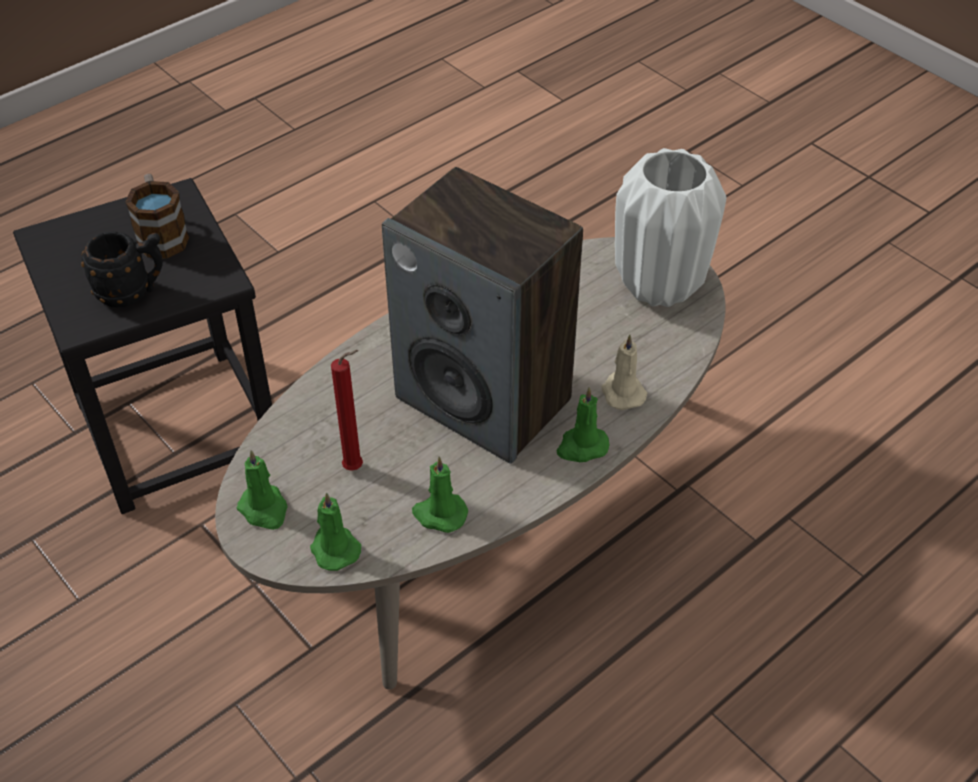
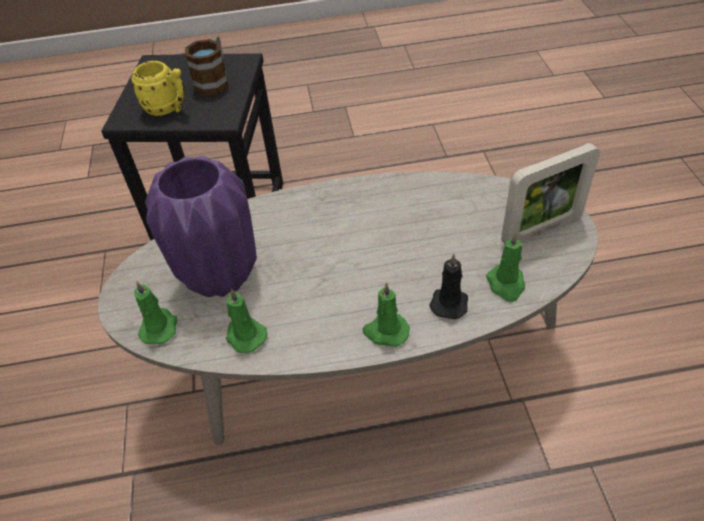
camera: 35 degrees right, 0 degrees up
black mug [81,231,163,307] -> yellow mug [131,61,185,116]
green candle [237,450,288,530] -> green candle moved to [486,232,525,302]
red candle [331,350,363,471] -> purple vase [145,156,257,297]
speaker [382,167,583,464] -> none
beige candle [602,334,647,410] -> black candle [429,254,468,319]
white vase [615,148,727,307] -> picture frame [501,143,600,244]

